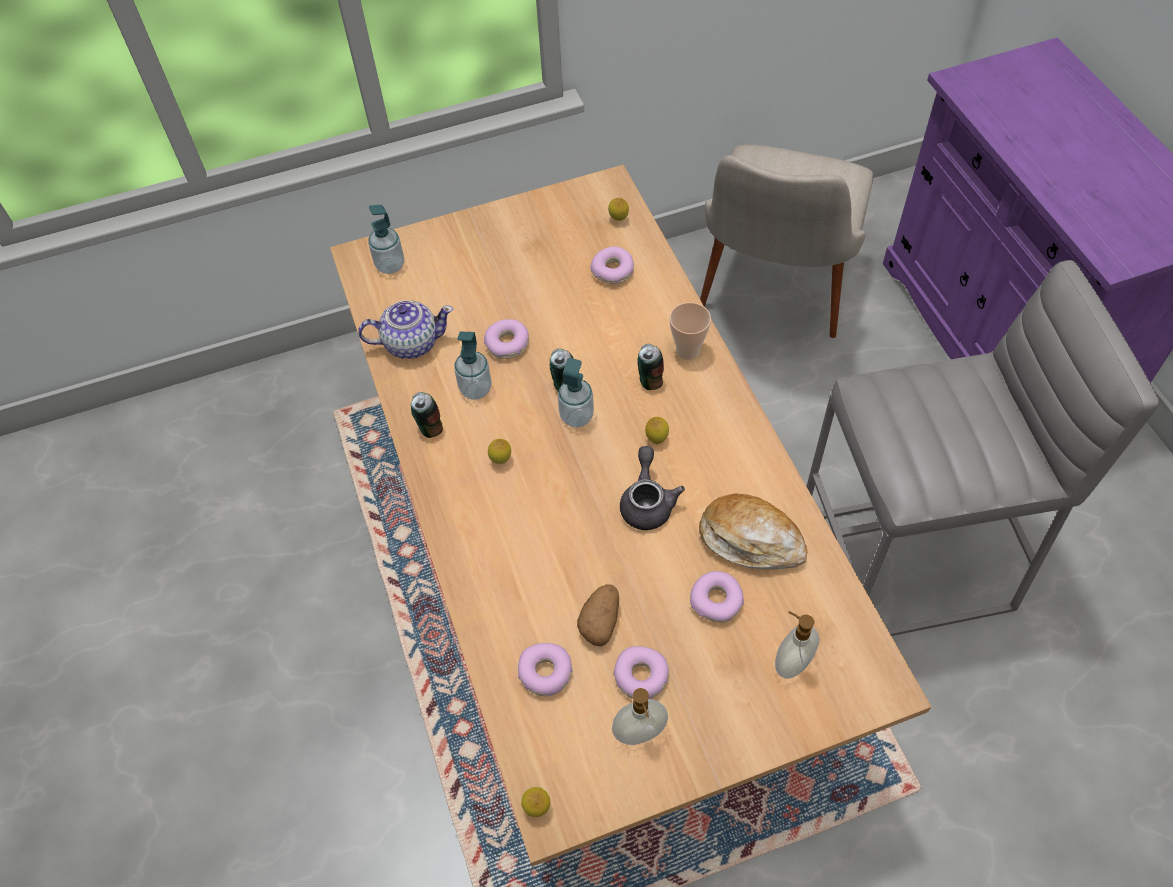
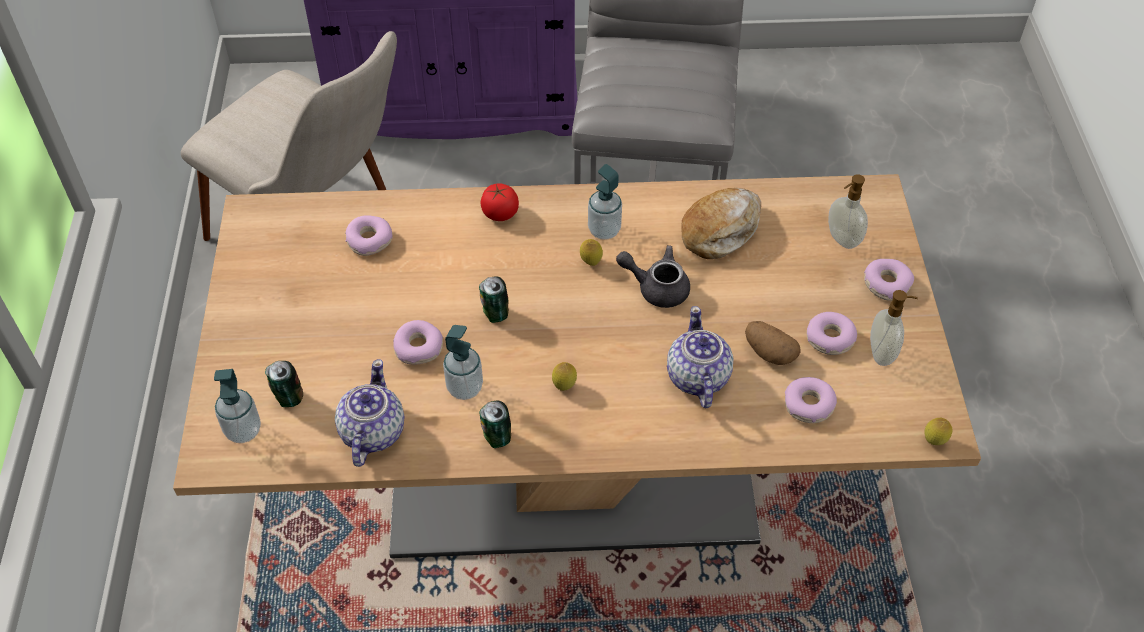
camera: 75 degrees left, 5 degrees down
soap dispenser [558,358,594,428] -> soap dispenser moved to [588,164,622,240]
lemon [608,198,629,221] -> none
can [637,344,664,390] -> can moved to [265,361,303,407]
cup [669,302,711,360] -> tomato [481,183,519,221]
donut [690,571,744,622] -> donut moved to [864,259,914,301]
none -> teapot [667,306,734,408]

